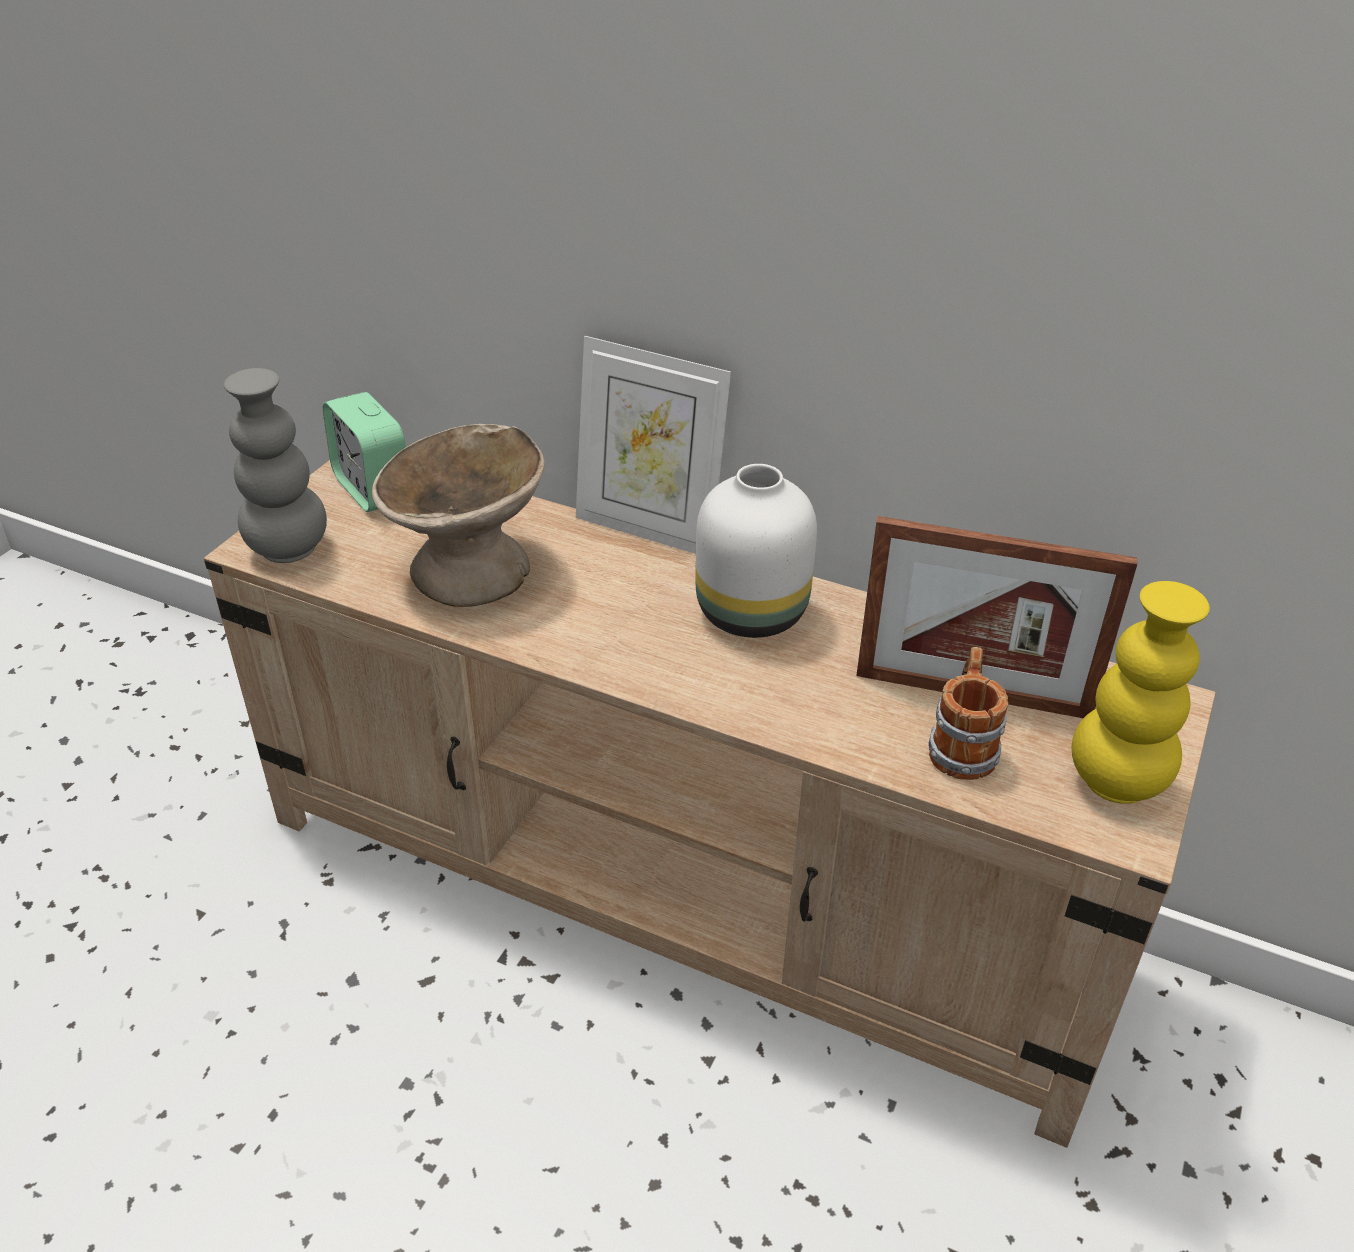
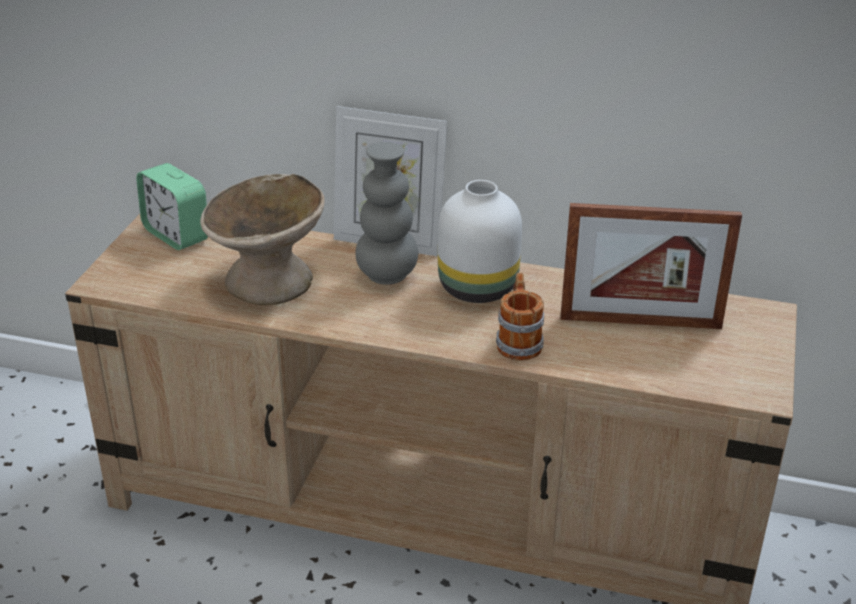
camera: 10 degrees left, 5 degrees down
grey vase [224,368,327,563] -> grey vase moved to [355,142,418,285]
mug [929,647,1009,780] -> mug moved to [496,273,544,361]
yellow vase [1072,581,1210,804] -> none

